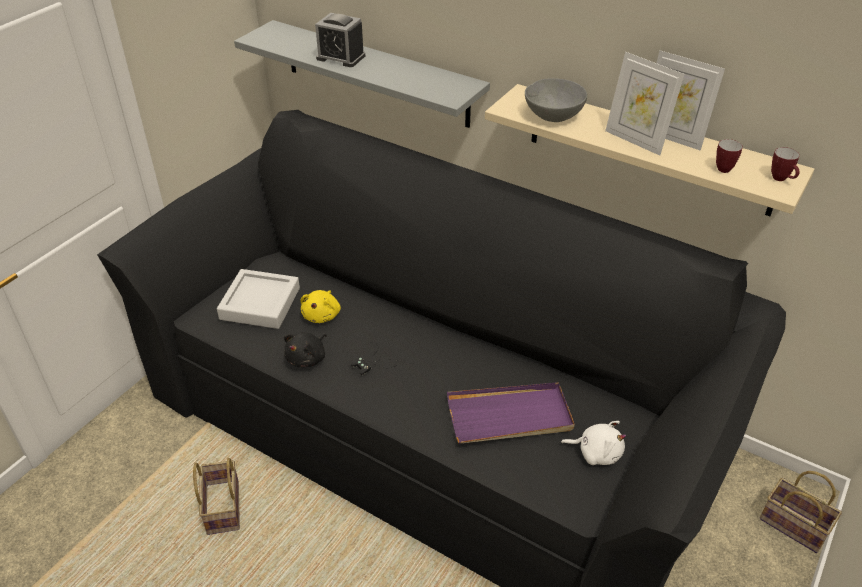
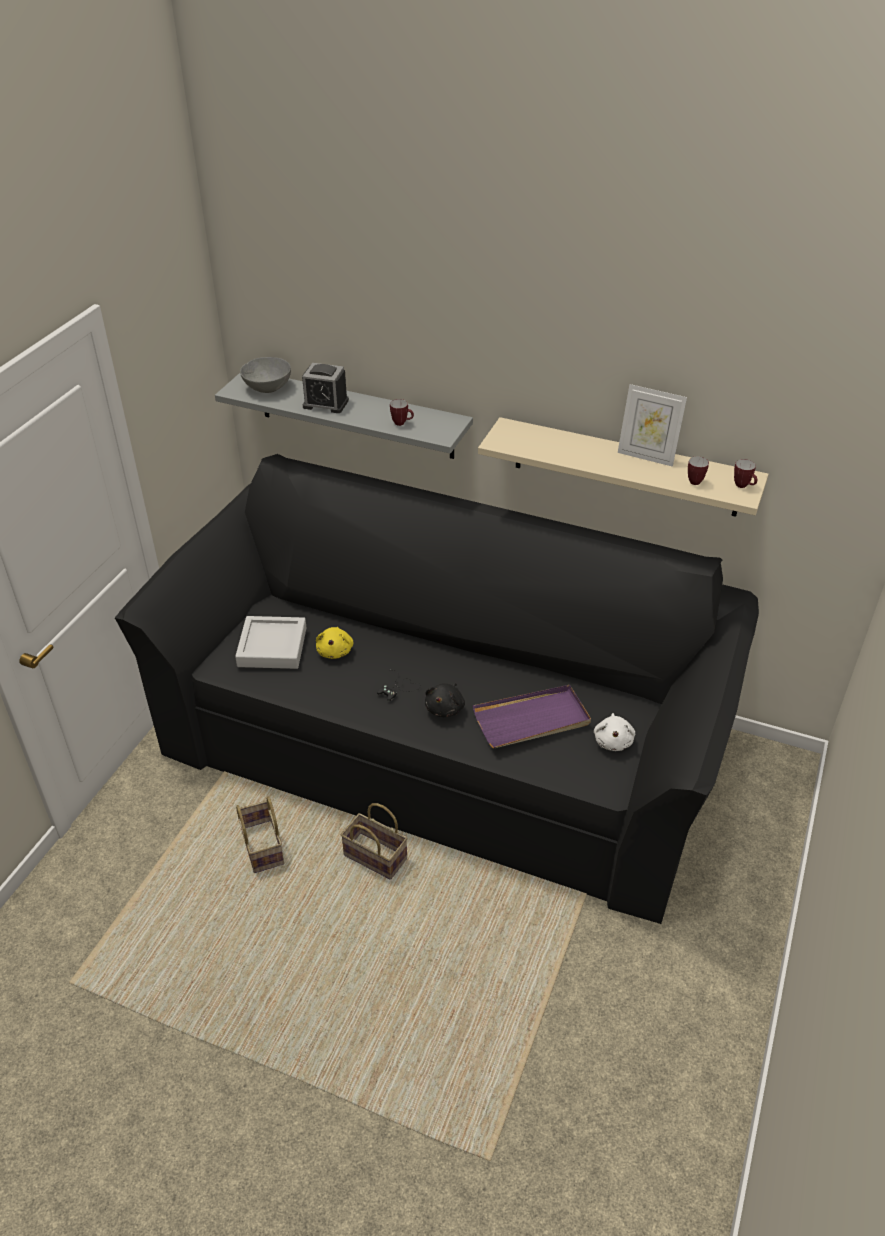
camera: 10 degrees left, 0 degrees up
black plush toy [284,332,327,367] -> black plush toy moved to [425,683,465,717]
grey bowl [525,78,587,122] -> grey bowl moved to [240,357,291,393]
white plush toy [561,421,626,465] -> white plush toy turned 90 degrees clockwise [594,713,635,751]
picture frame [605,52,685,155] -> none
basket [760,471,842,553] -> basket moved to [341,803,408,880]
none -> mug [390,399,414,426]

